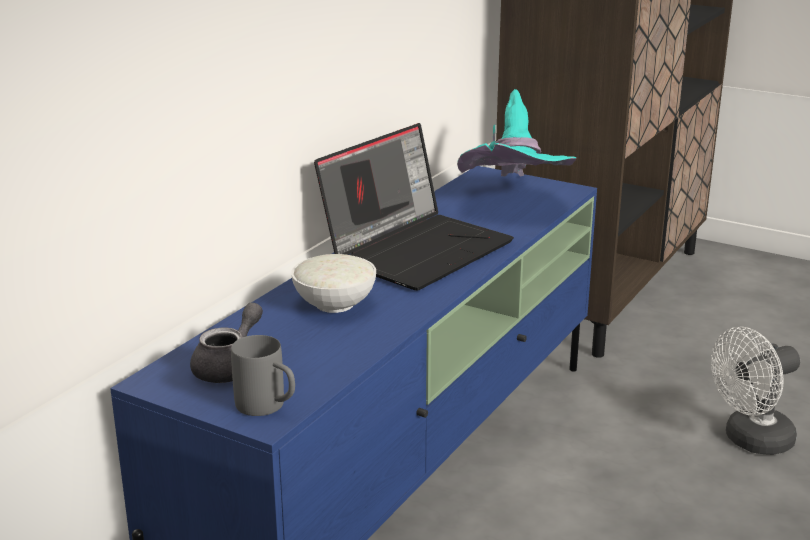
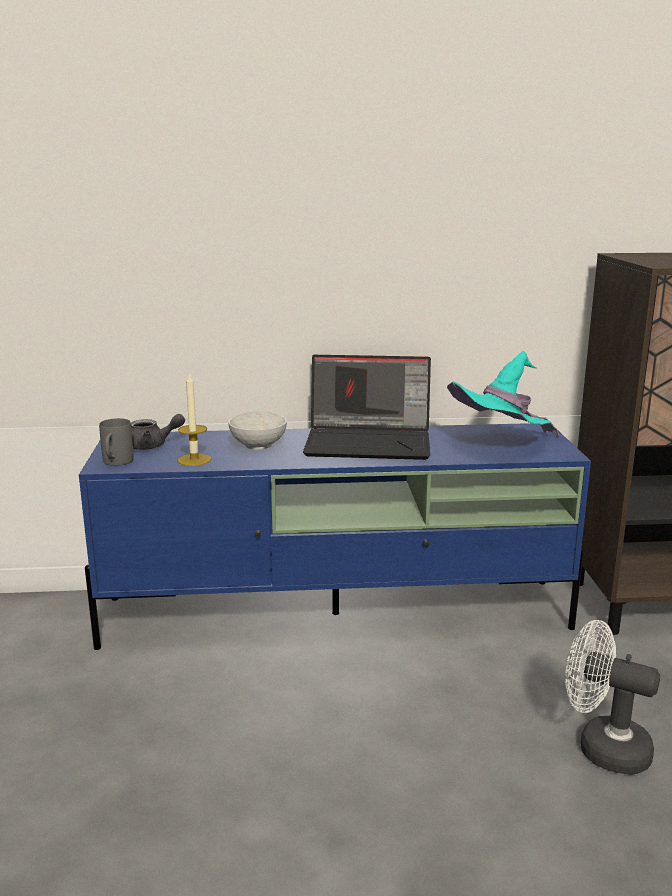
camera: 55 degrees right, 5 degrees down
none -> candle [178,374,211,466]

